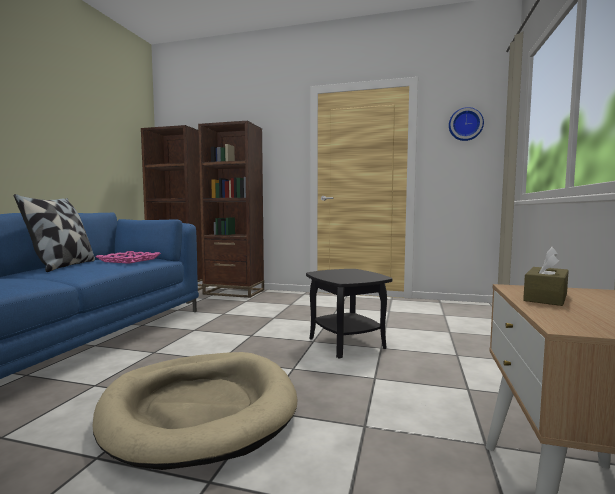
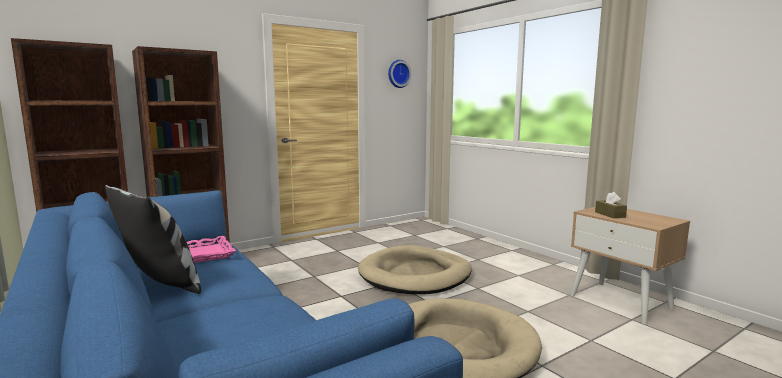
camera: 50 degrees left, 5 degrees up
black side table [306,269,392,359] -> beige dog bed [358,245,472,294]

